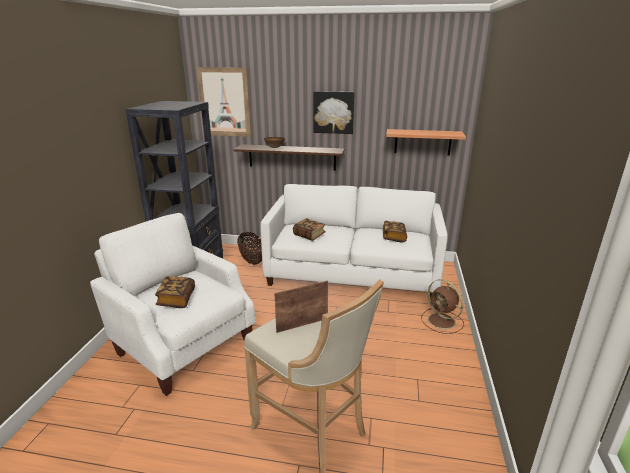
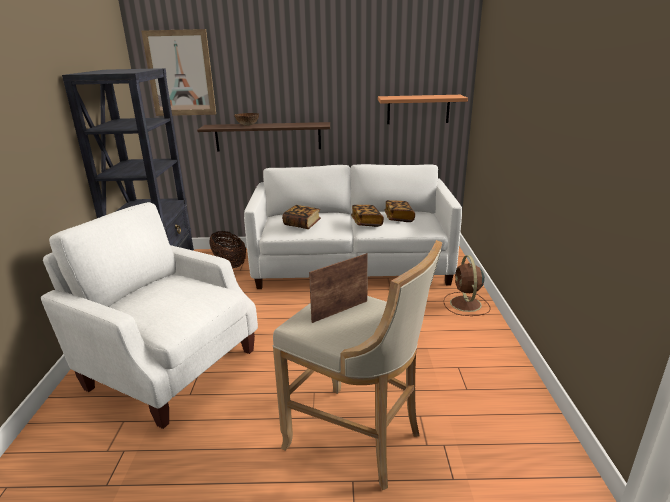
camera: 10 degrees left, 0 degrees up
book [155,276,195,308] -> book moved to [351,205,384,227]
picture [313,91,355,134] -> none
brown fan [421,279,464,334] -> brown fan turned 45 degrees clockwise [443,255,490,316]

